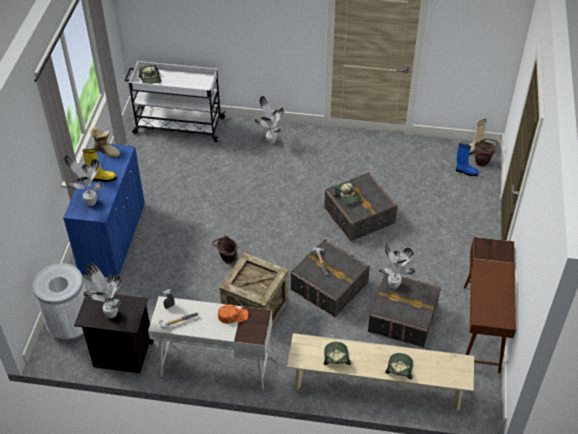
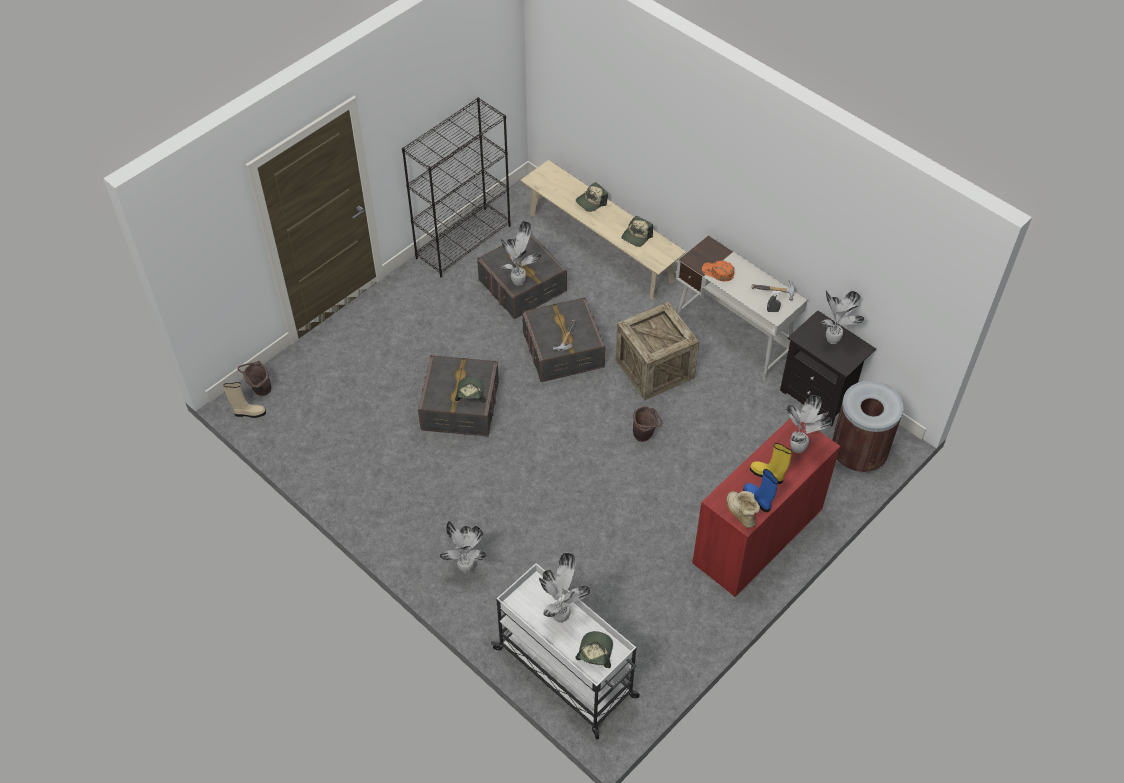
camera: 145 degrees left, 5 degrees up
white trash can [33,263,86,340] -> brown trash can [832,381,904,474]
blue cabinet [63,144,145,277] -> red cabinet [692,418,840,597]
blue boot [456,144,478,176] -> blue boot moved to [743,469,778,512]
brown desk [464,237,516,373] -> black bookcase [402,97,511,277]
none -> potted plant [539,553,590,623]

